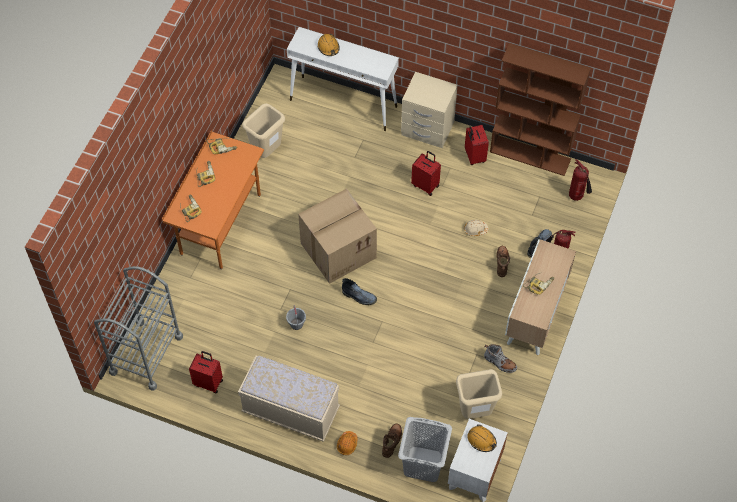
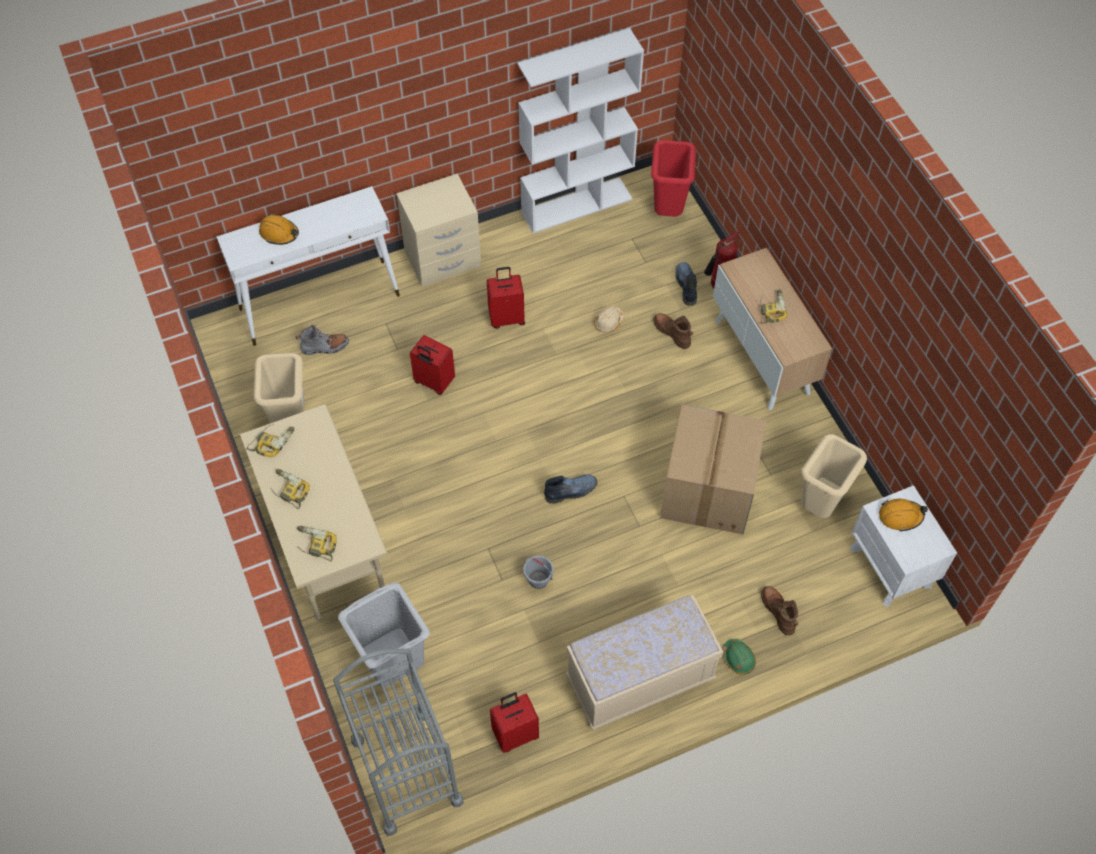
camera: 45 degrees left, 0 degrees up
orange desk [162,130,264,270] -> beige desk [239,405,387,621]
cardboard box [298,189,377,284] -> cardboard box moved to [660,404,766,534]
orange hard hat [337,431,358,455] -> green hard hat [722,639,756,675]
grey laundry basket [398,417,452,482] -> grey laundry basket moved to [338,582,430,687]
red suitcase [465,125,489,165] -> red suitcase moved to [410,335,455,395]
grey boot [484,344,517,373] -> grey boot moved to [296,325,349,355]
brown bookcase [490,43,591,176] -> white bookcase [517,28,644,233]
fire extinguisher [569,159,592,201] -> red trash can [651,140,696,216]

